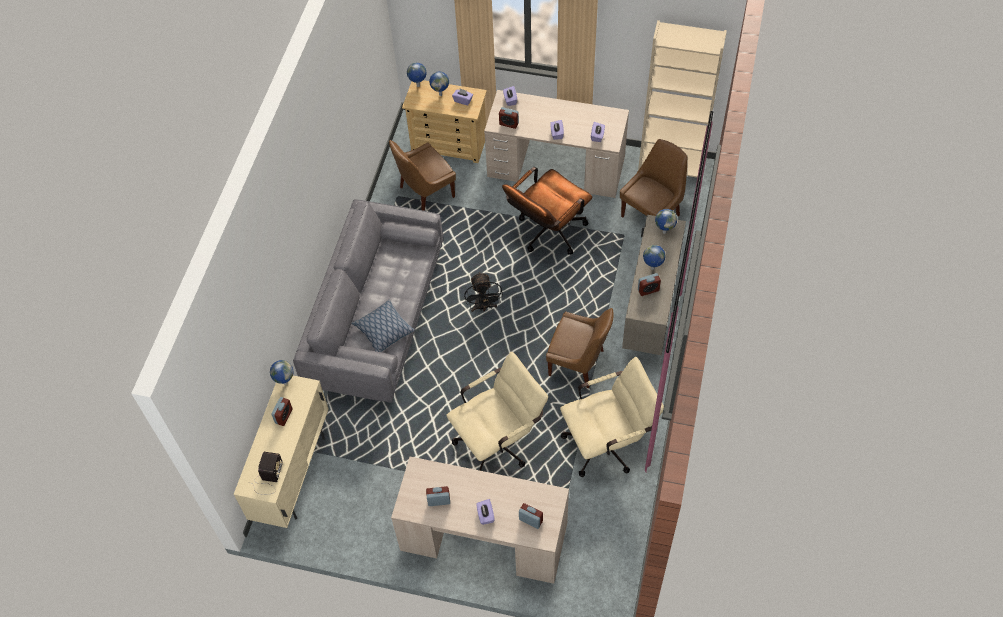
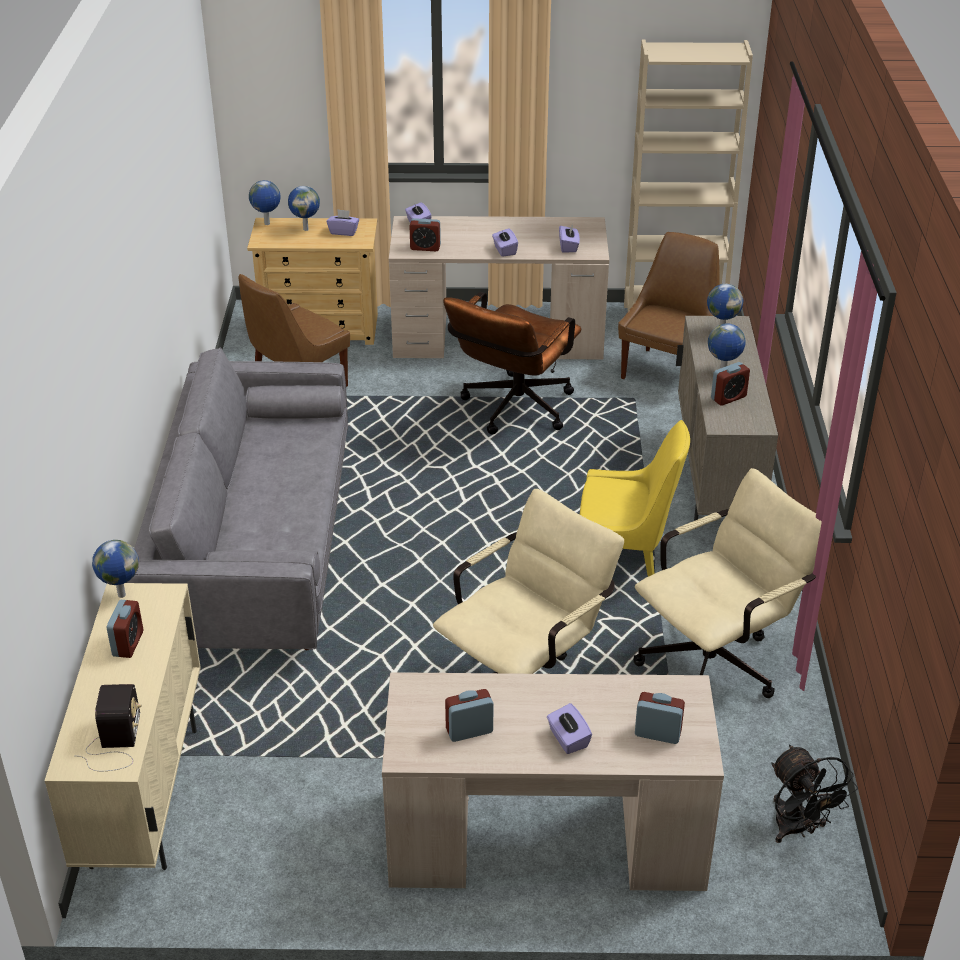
camera: 15 degrees left, 20 degrees down
pillow [352,299,415,352] -> none
black fan [464,272,503,312] -> black fan moved to [771,745,858,843]
brown chair [546,308,614,388] -> yellow chair [580,420,690,577]

